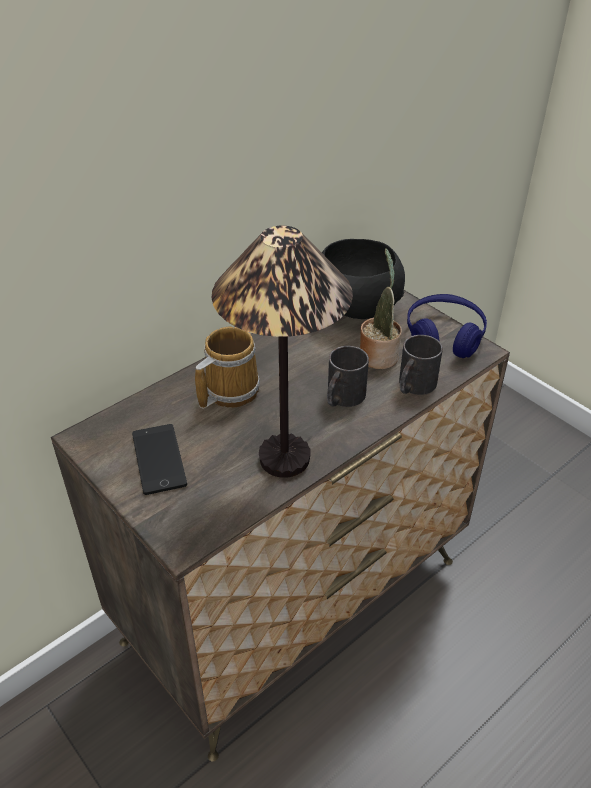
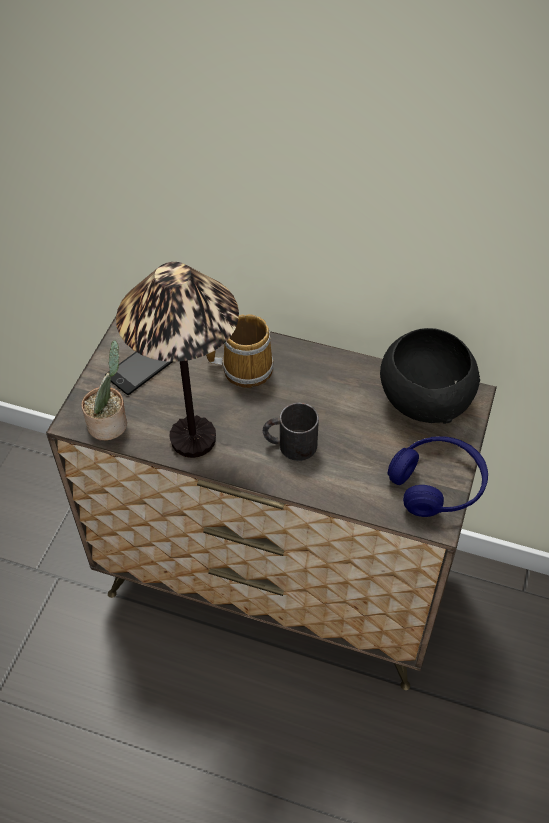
camera: 60 degrees right, 10 degrees up
potted plant [360,248,402,369] -> potted plant moved to [82,340,127,441]
black mug [399,335,443,395] -> none

